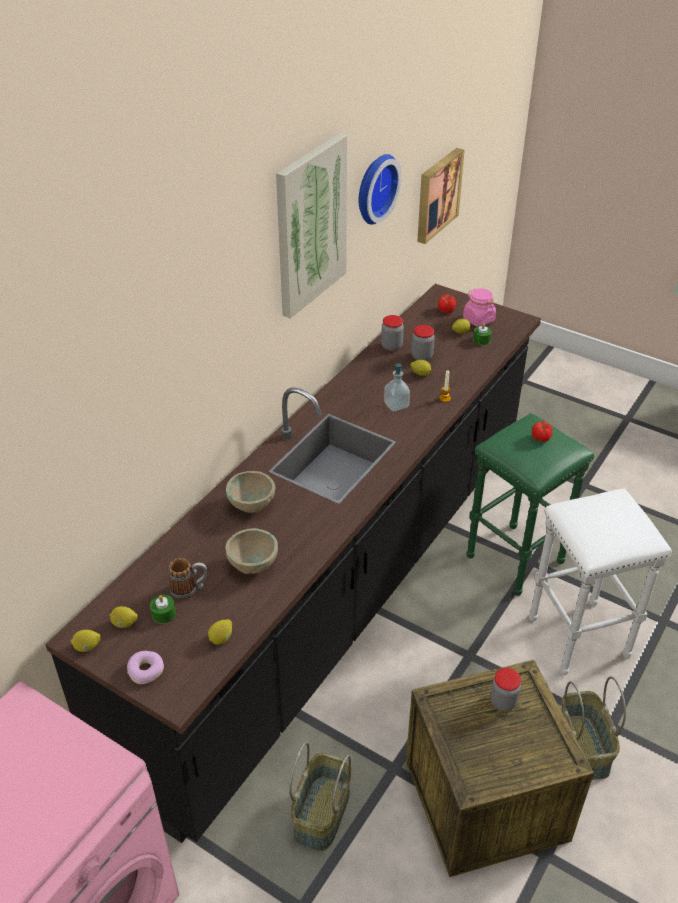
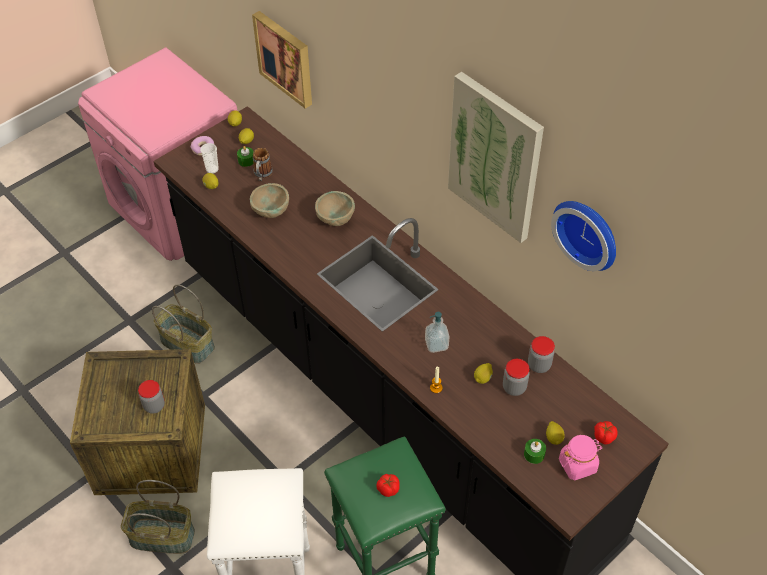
camera: 105 degrees right, 10 degrees up
picture [417,148,465,244] -> picture moved to [252,11,312,109]
none -> cup [200,143,219,174]

